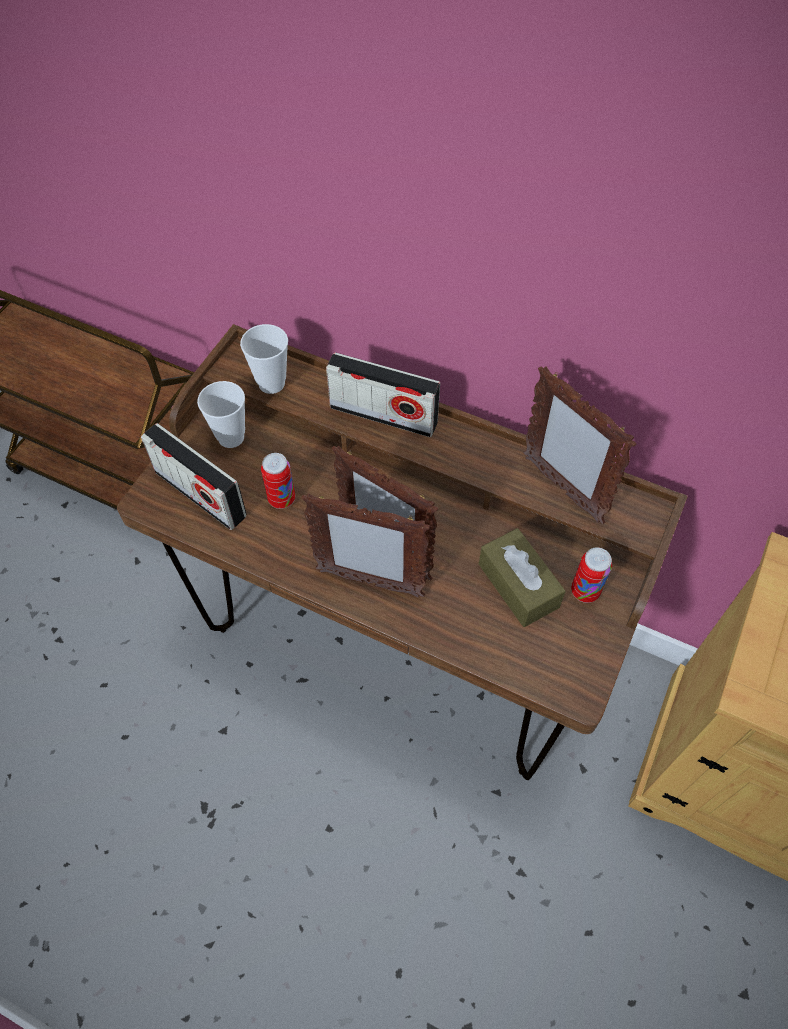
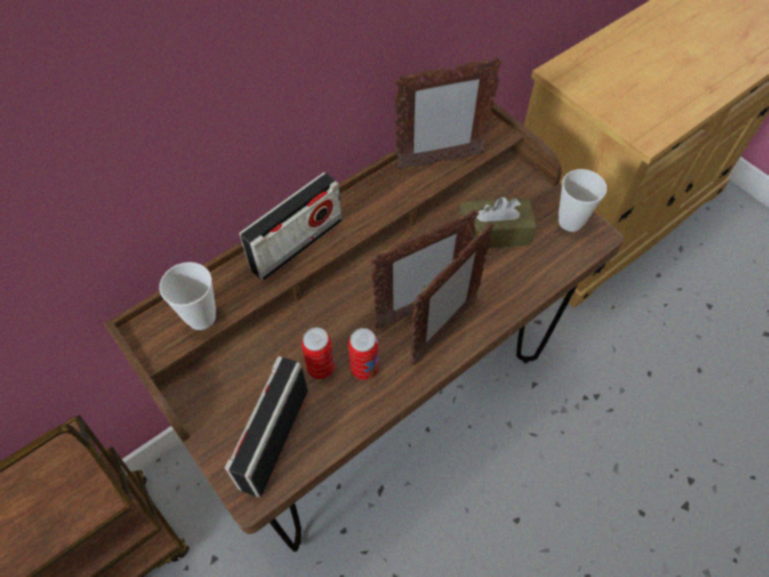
camera: 65 degrees left, 0 degrees up
radio [141,423,247,530] -> radio turned 135 degrees clockwise [225,356,308,497]
cup [197,381,245,448] -> cup moved to [558,169,607,232]
can [571,547,612,603] -> can moved to [348,328,379,380]

